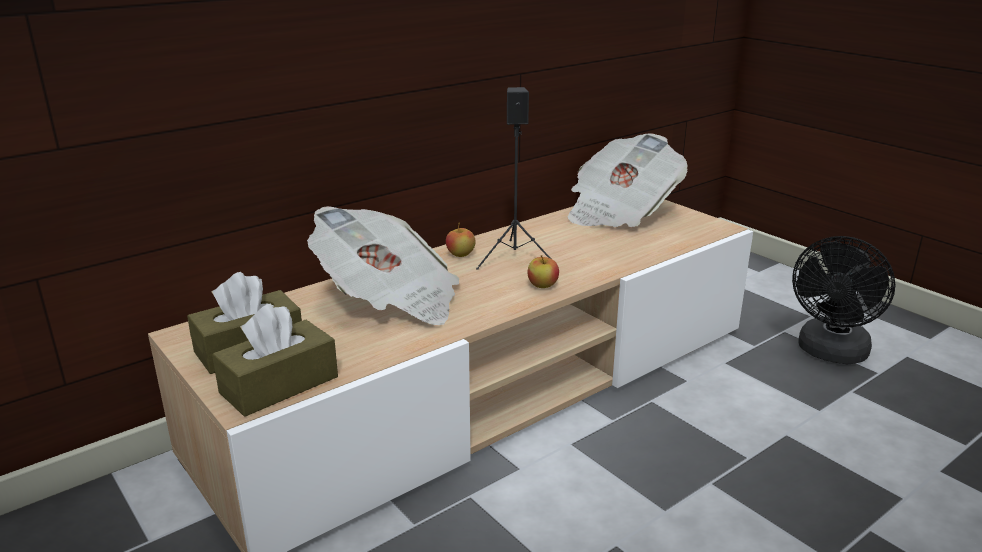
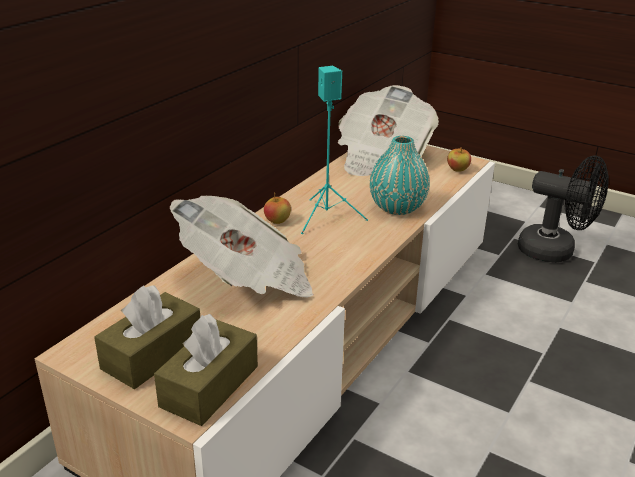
camera: 20 degrees left, 5 degrees up
black speaker [476,87,551,270] -> turquoise speaker [301,66,368,234]
apple [527,255,559,288] -> apple moved to [447,147,471,172]
black fan [792,236,895,364] -> black fan turned 75 degrees counterclockwise [518,156,609,263]
none -> turquoise vase [370,136,430,215]

